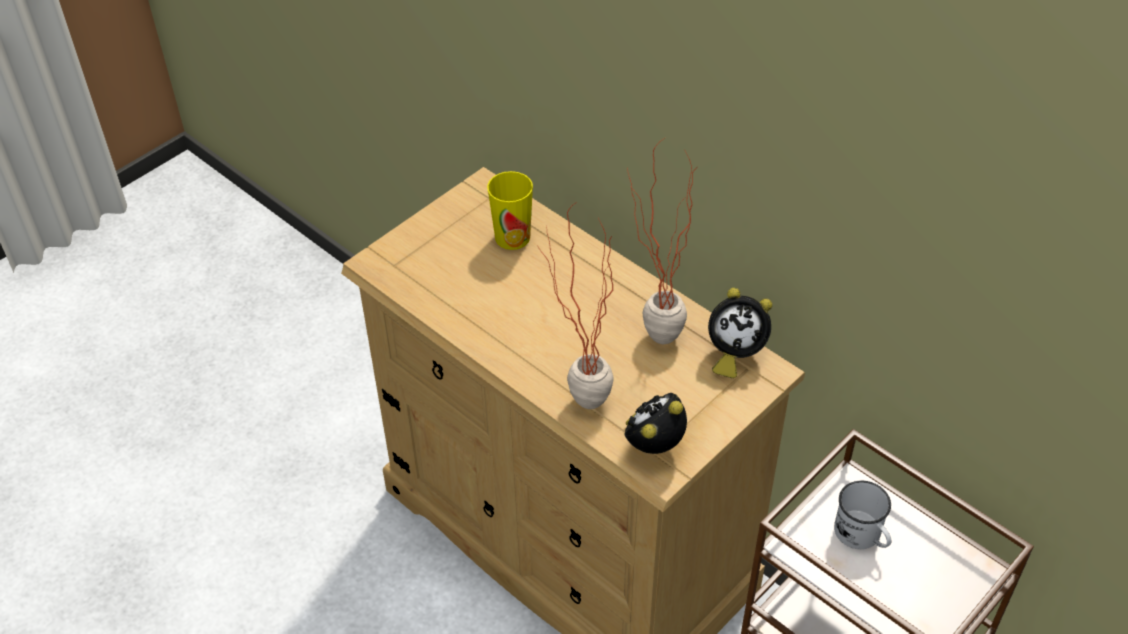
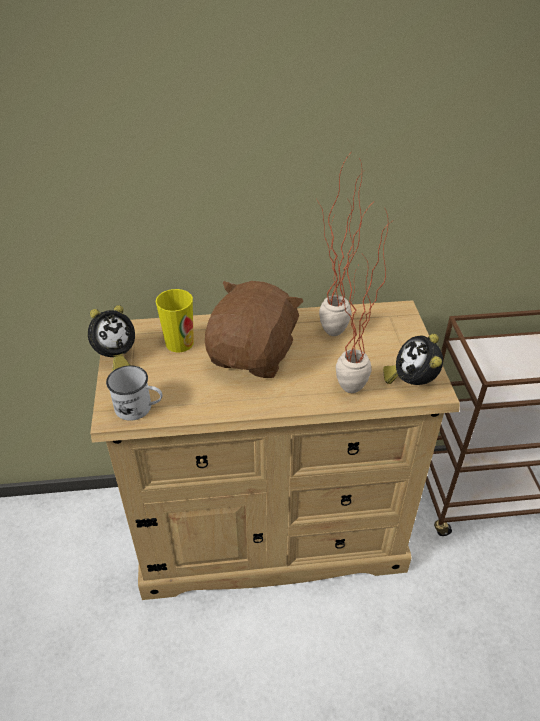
camera: 50 degrees left, 5 degrees down
alarm clock [708,288,772,378] -> alarm clock moved to [88,305,135,371]
white mug [834,481,892,549] -> white mug moved to [106,365,162,421]
none -> brown plush toy [205,281,304,378]

